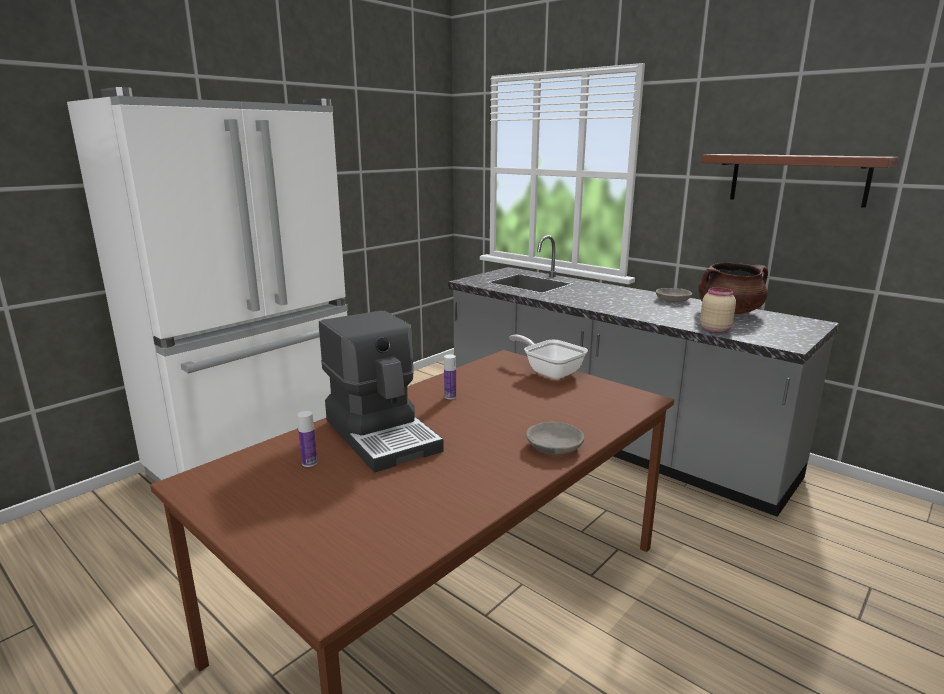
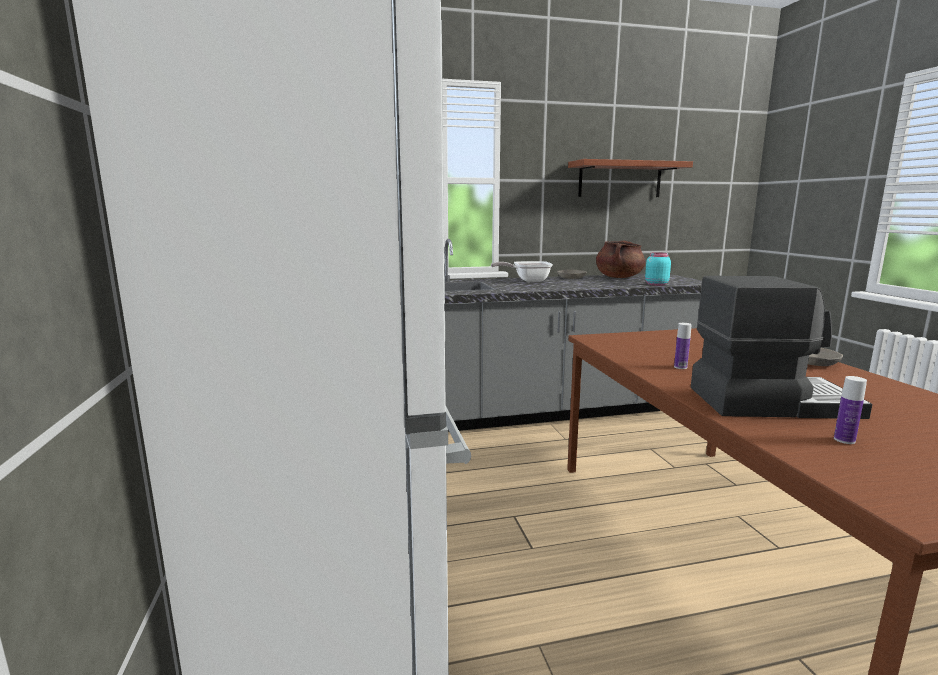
camera: 55 degrees left, 5 degrees down
frying pan [509,335,588,379] -> frying pan moved to [491,261,553,282]
beige jar [700,287,736,333] -> turquoise jar [645,252,671,286]

